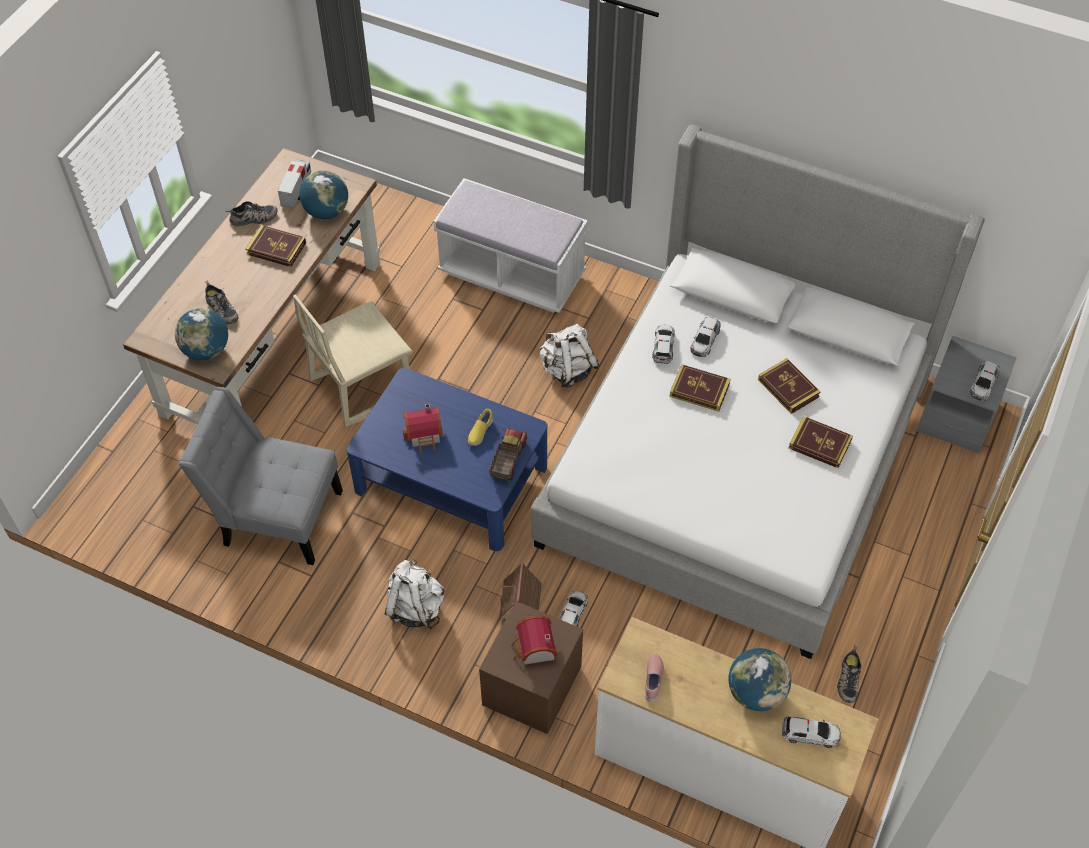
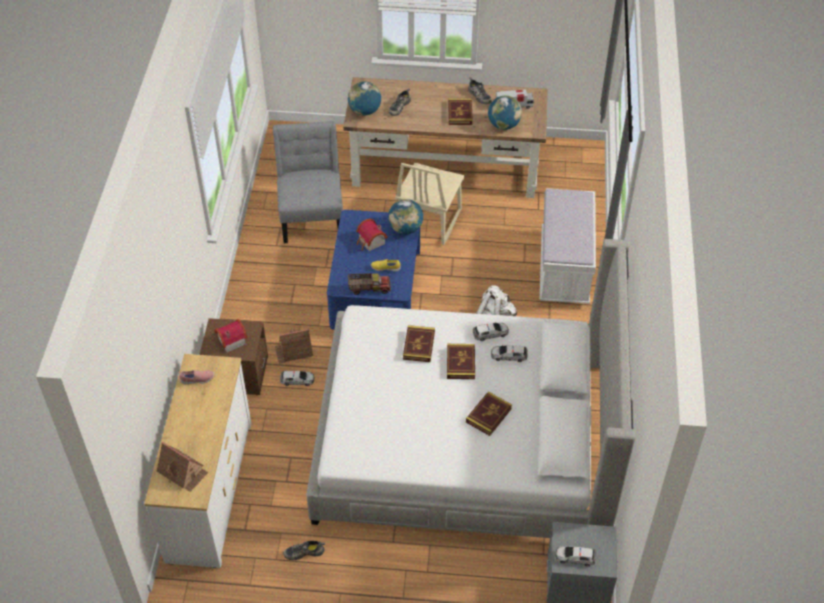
camera: 70 degrees right, 5 degrees down
beige chair [293,295,412,427] -> beige chair turned 105 degrees counterclockwise [395,163,465,245]
white backpack [385,559,444,630] -> none
globe [728,648,791,711] -> globe moved to [388,199,423,234]
toy car [782,716,841,748] -> toy house [157,442,208,492]
book [789,416,853,468] -> book moved to [403,325,435,362]

